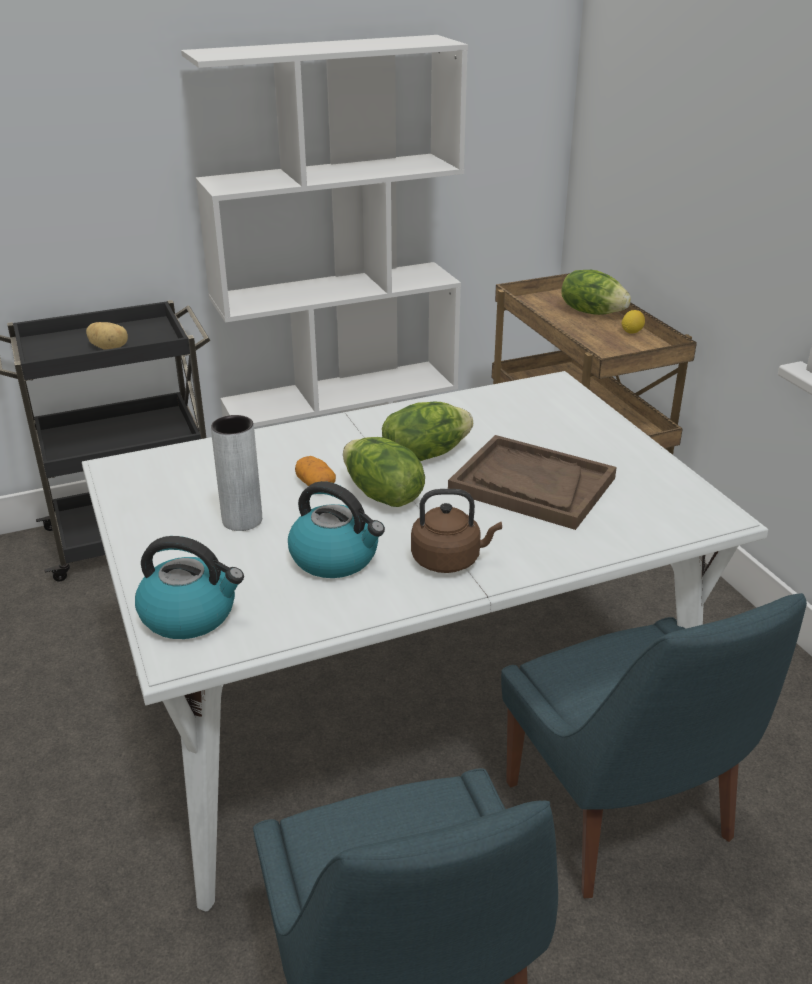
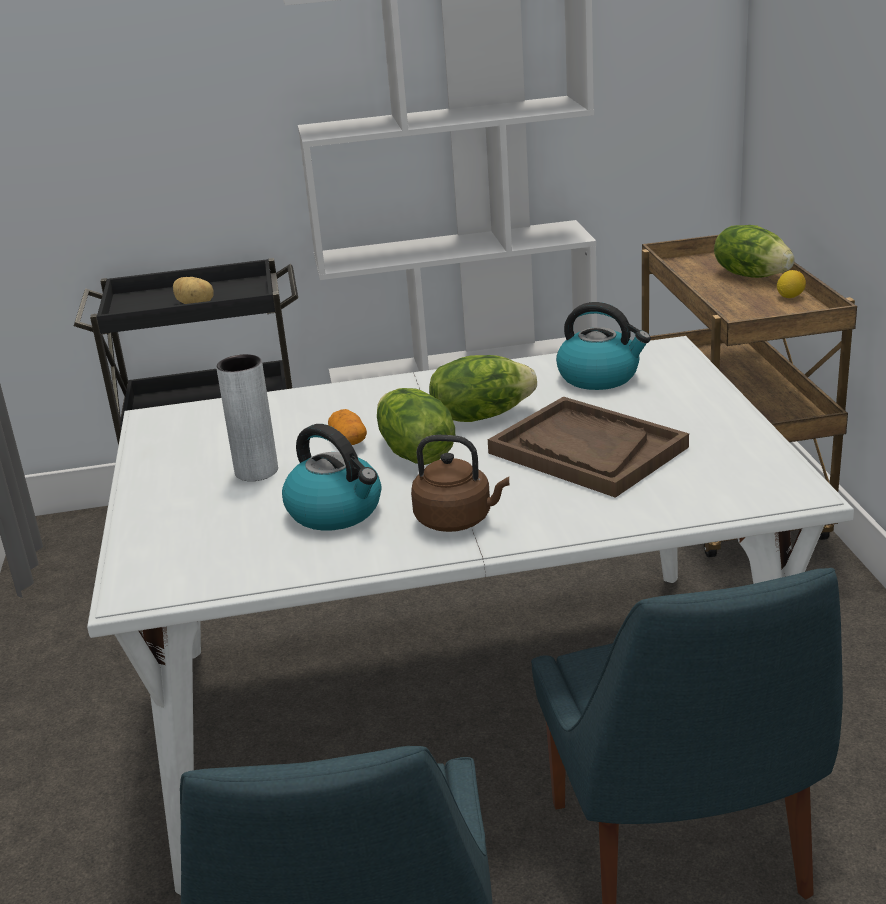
camera: 15 degrees right, 5 degrees down
kettle [135,536,244,639] -> kettle moved to [556,302,651,390]

